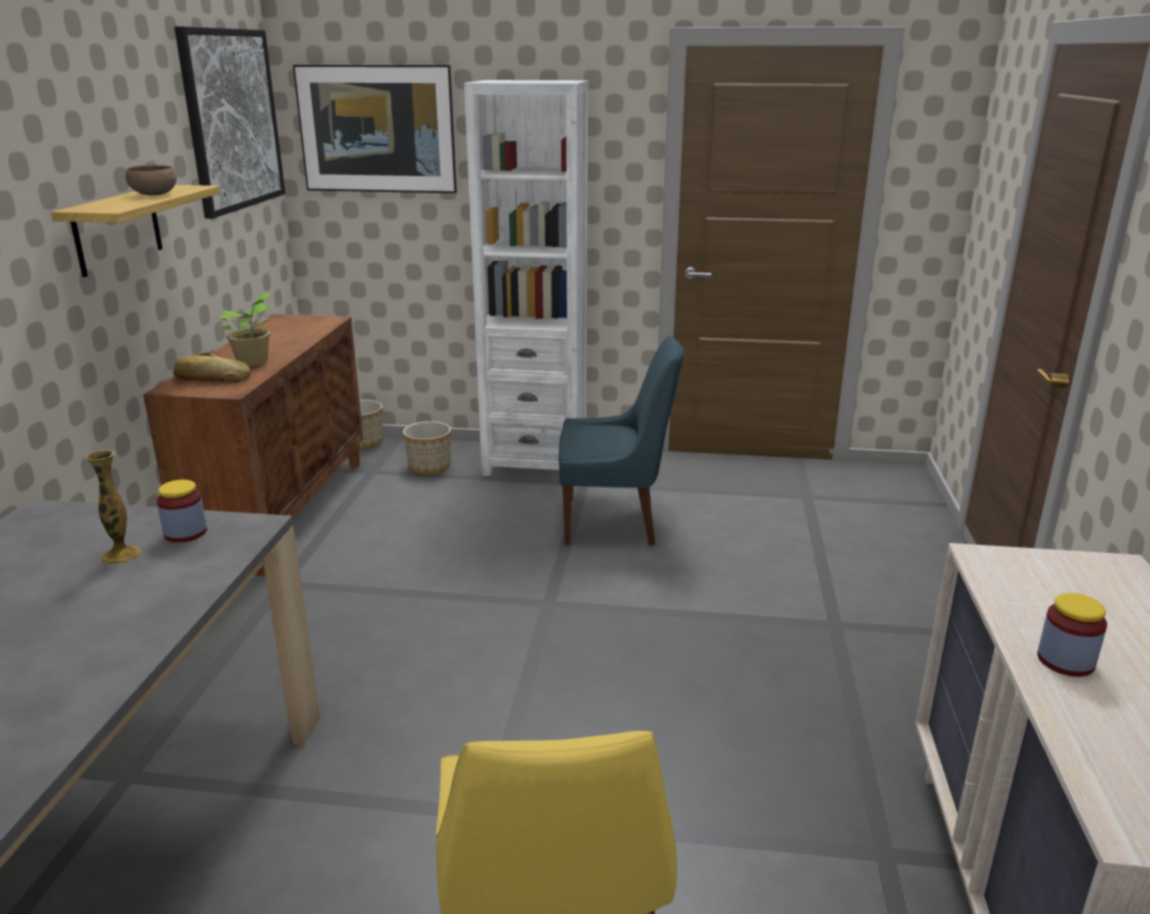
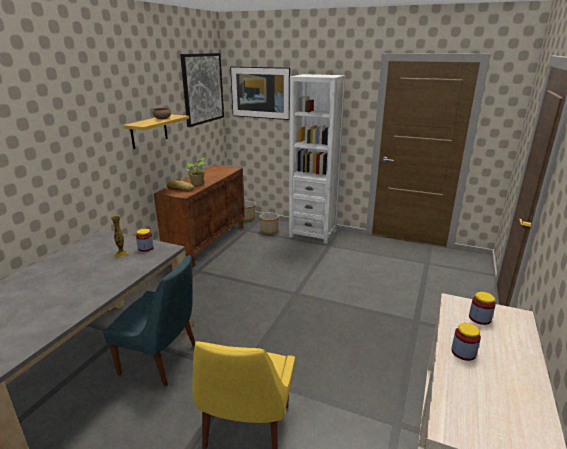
camera: 15 degrees right, 0 degrees up
blue chair [559,336,684,546] -> blue chair moved to [103,255,195,387]
none -> jar [469,292,496,325]

